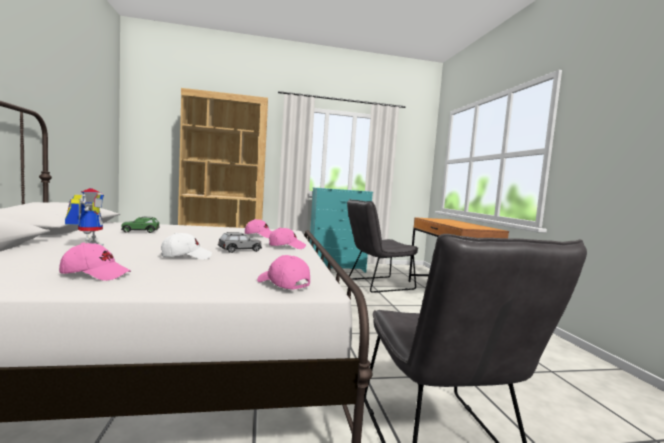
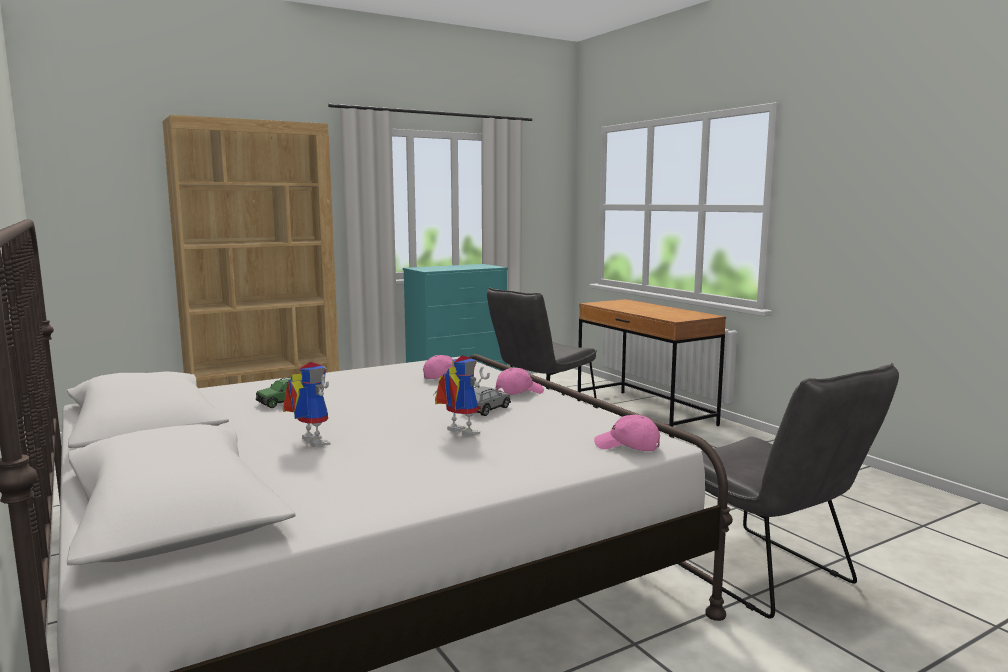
camera: 20 degrees left, 5 degrees up
pink cap [59,243,131,281] -> none
white cap [161,233,212,260] -> toy robot [434,355,490,437]

